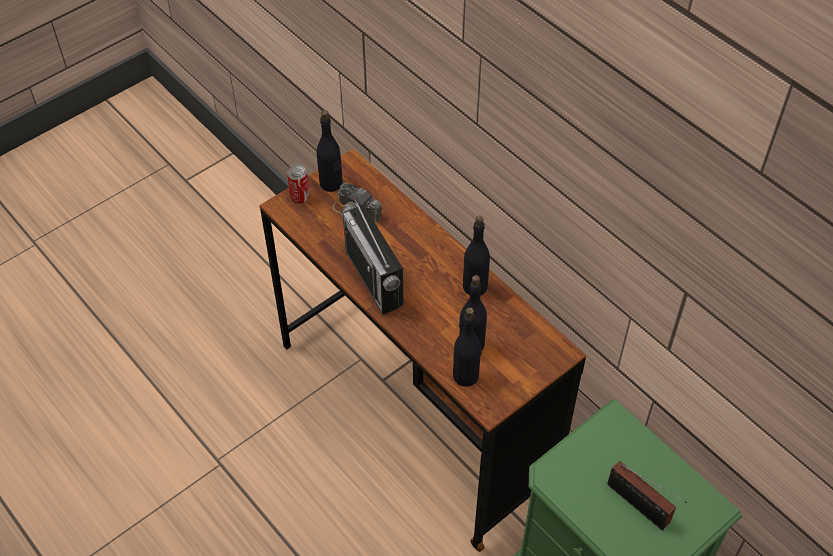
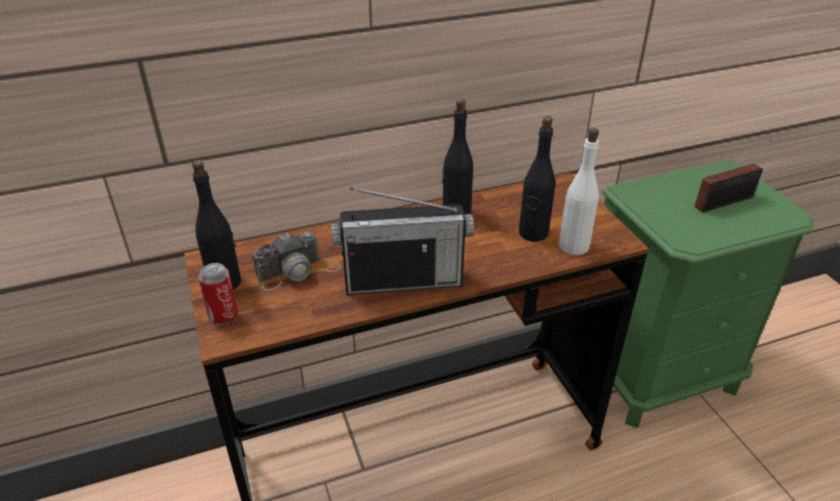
camera: 70 degrees left, 15 degrees down
black bottle [453,307,482,387] -> white bottle [559,128,599,255]

